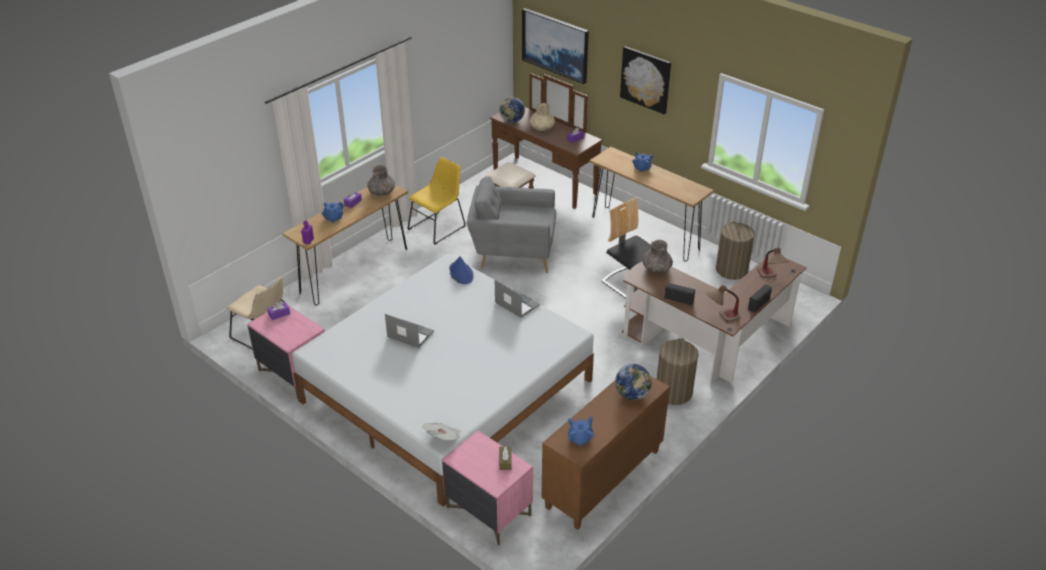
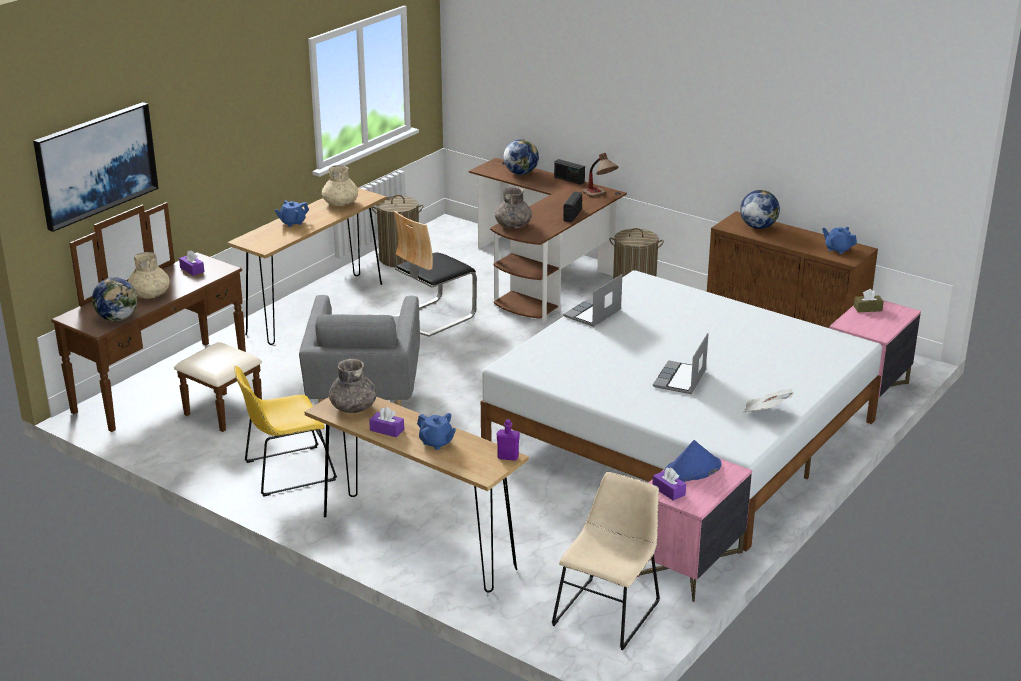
camera: 95 degrees left, 10 degrees down
yellow chair [408,157,466,245] -> yellow chair turned 60 degrees counterclockwise [235,366,337,497]
newspaper [422,423,461,441] -> newspaper moved to [743,389,794,413]
blue hat [449,256,474,284] -> blue hat moved to [664,440,721,482]
picture [620,46,671,115] -> none
table lamp [757,248,789,278] -> globe [503,139,539,175]
none -> beige vase [322,165,358,206]

